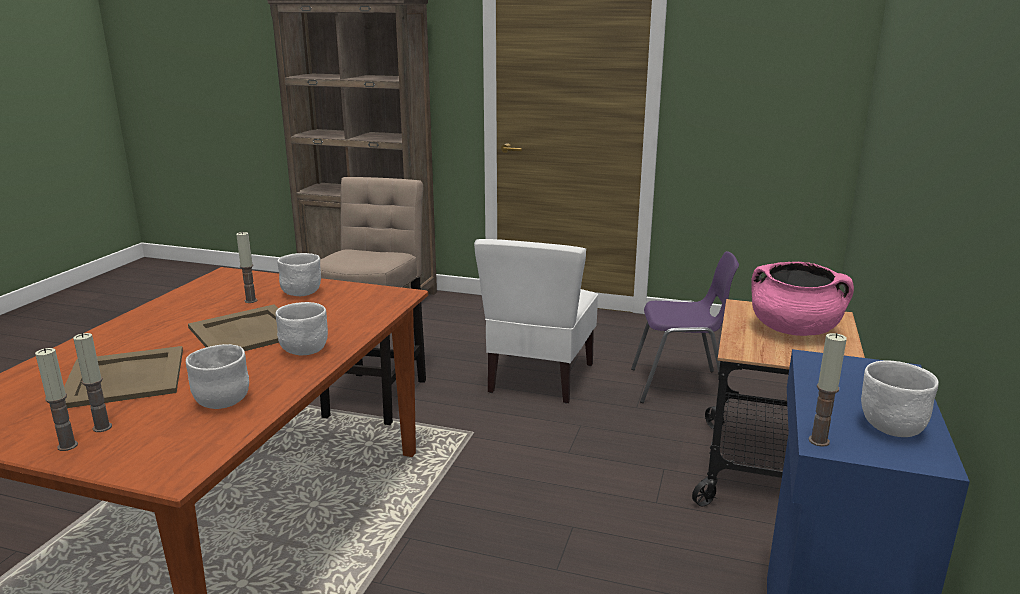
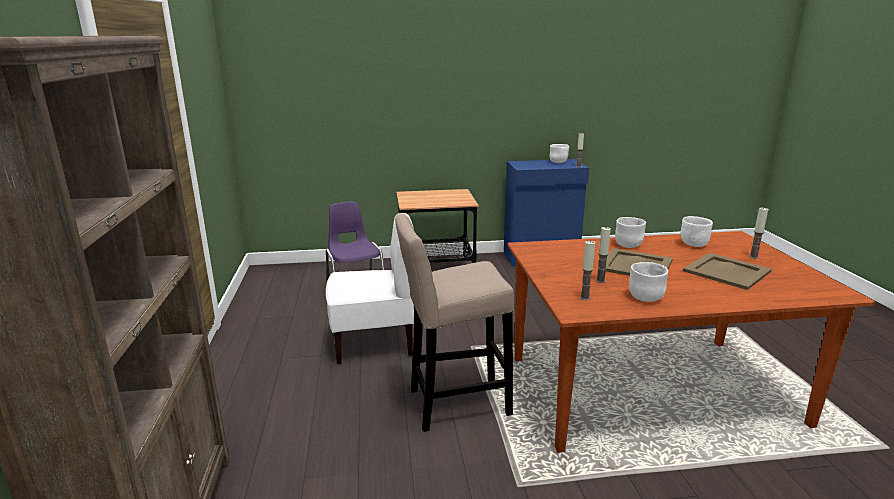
camera: 115 degrees left, 0 degrees up
candle [35,348,78,451] -> candle moved to [580,240,595,300]
white bowl [277,253,321,296] -> white bowl moved to [629,262,668,302]
pink cooking pot [751,262,854,336] -> none

